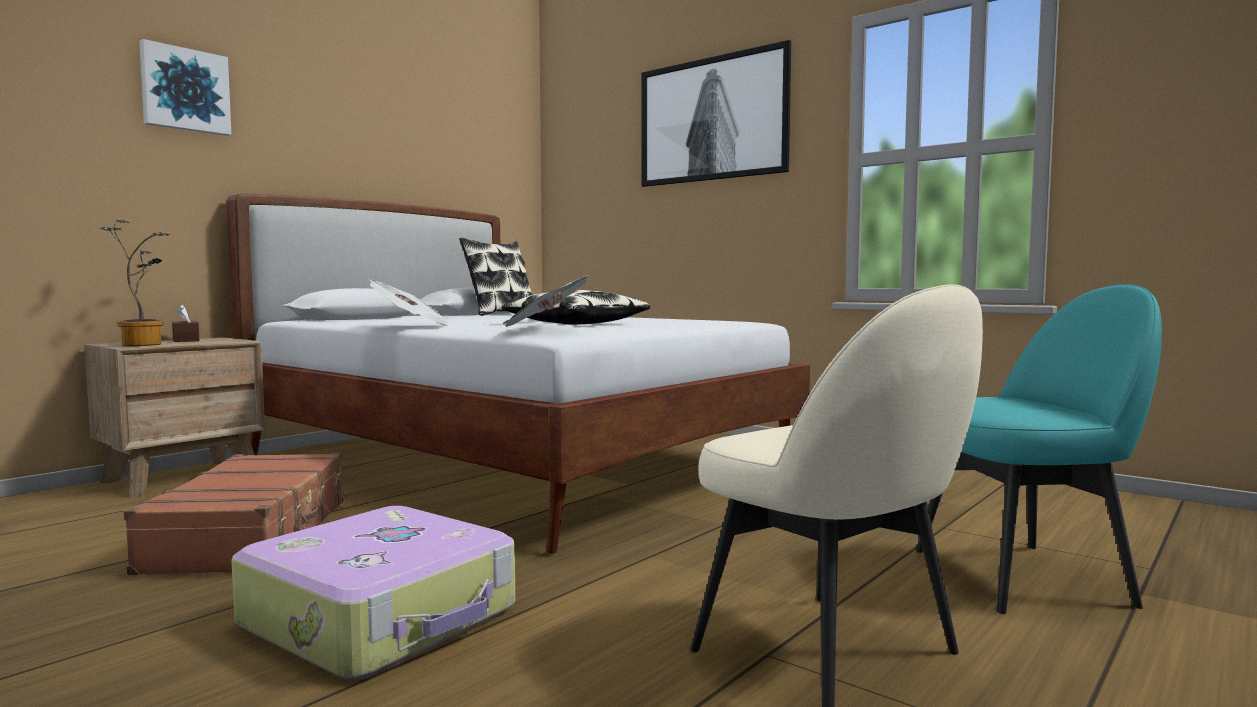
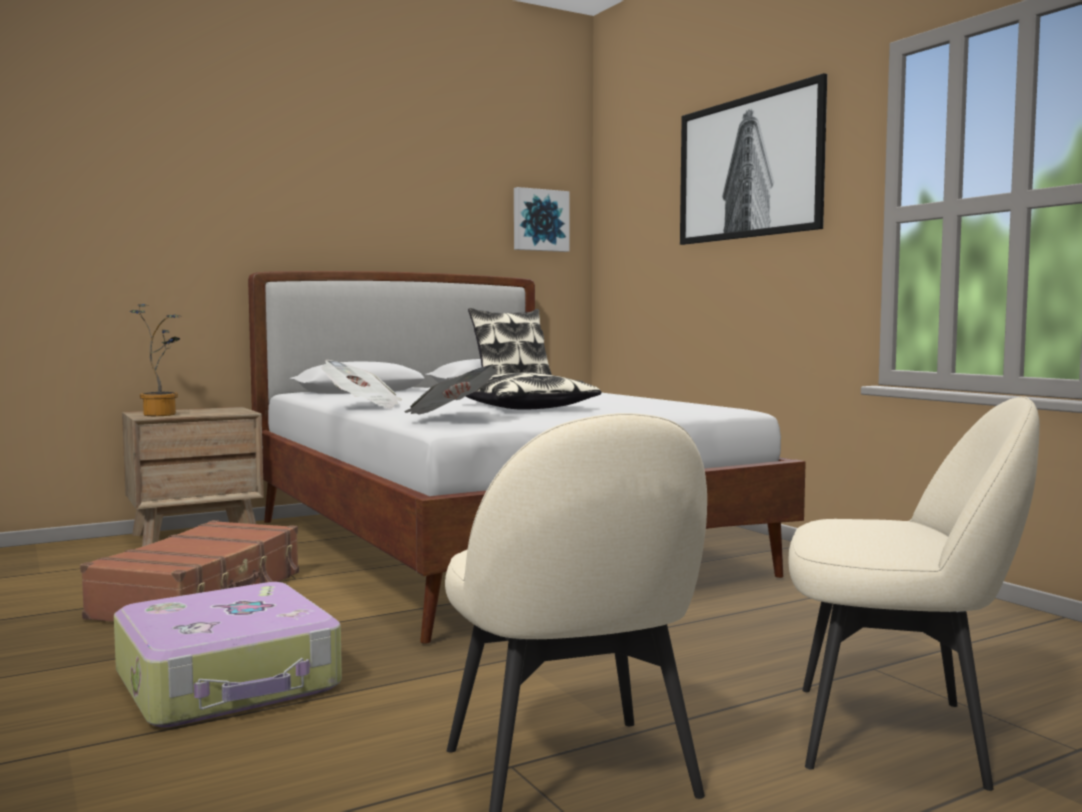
camera: 20 degrees right, 0 degrees up
picture [139,39,231,136] -> picture moved to [514,187,570,252]
brown tissue box [172,305,200,342] -> none
turquoise chair [916,284,1162,614] -> beige chair [789,396,1040,791]

